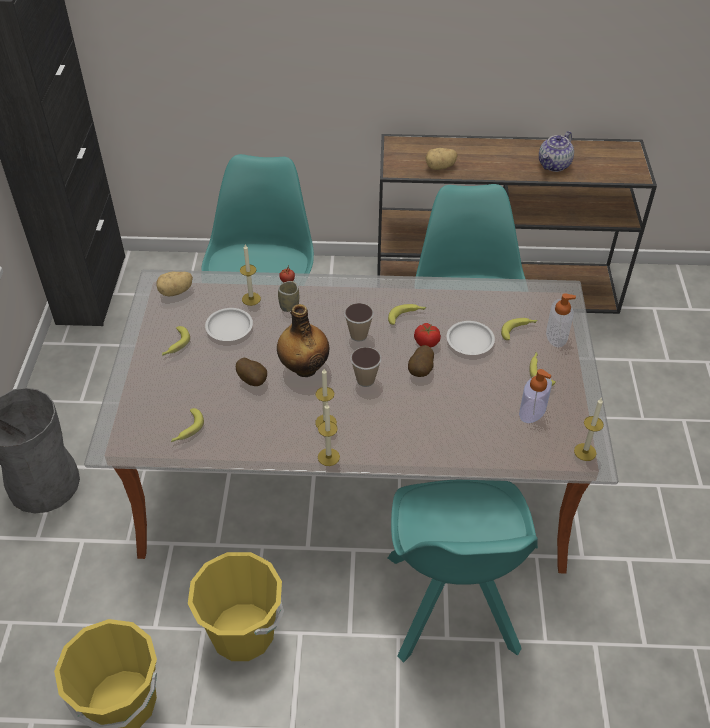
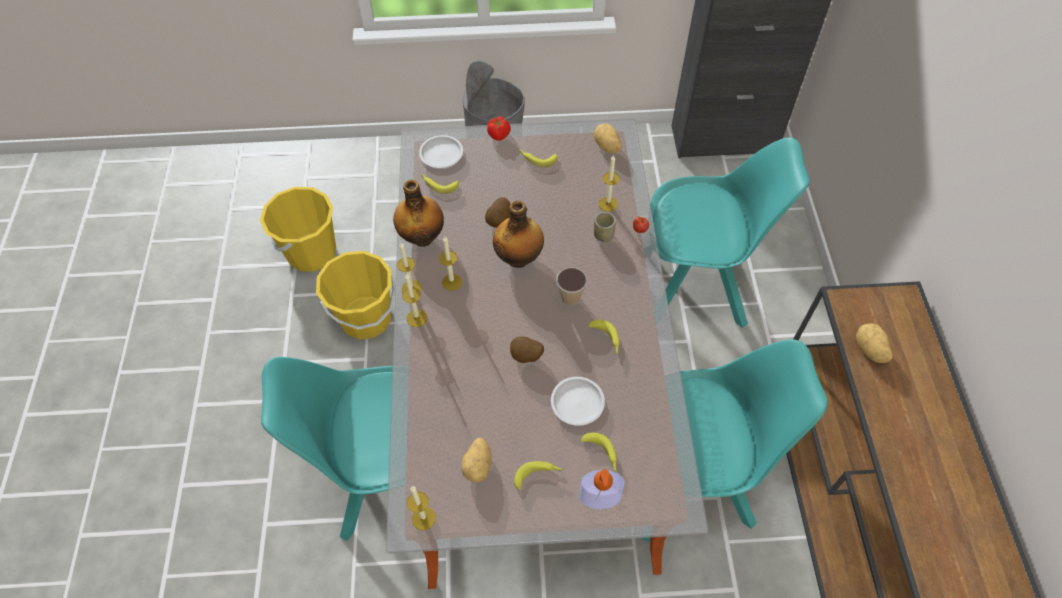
camera: 85 degrees right, 10 degrees up
white plate [205,308,253,341] -> white plate moved to [419,135,463,168]
cup [350,347,381,387] -> none
tomato [414,323,441,348] -> tomato moved to [487,116,511,141]
soap dispenser [519,369,552,423] -> potato [462,438,492,483]
teapot [539,131,574,172] -> none
none -> bottle [393,180,444,247]
none -> candle [402,274,427,327]

